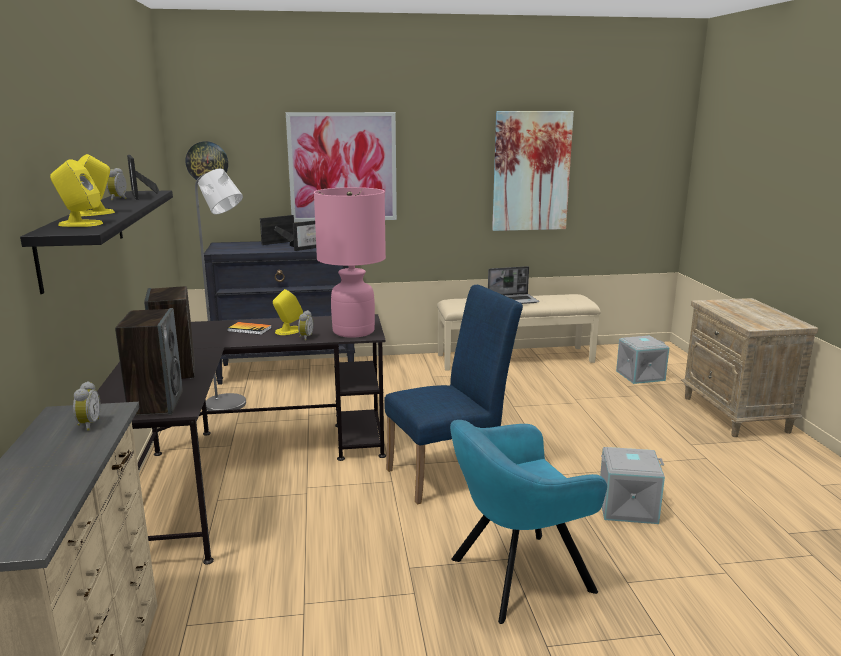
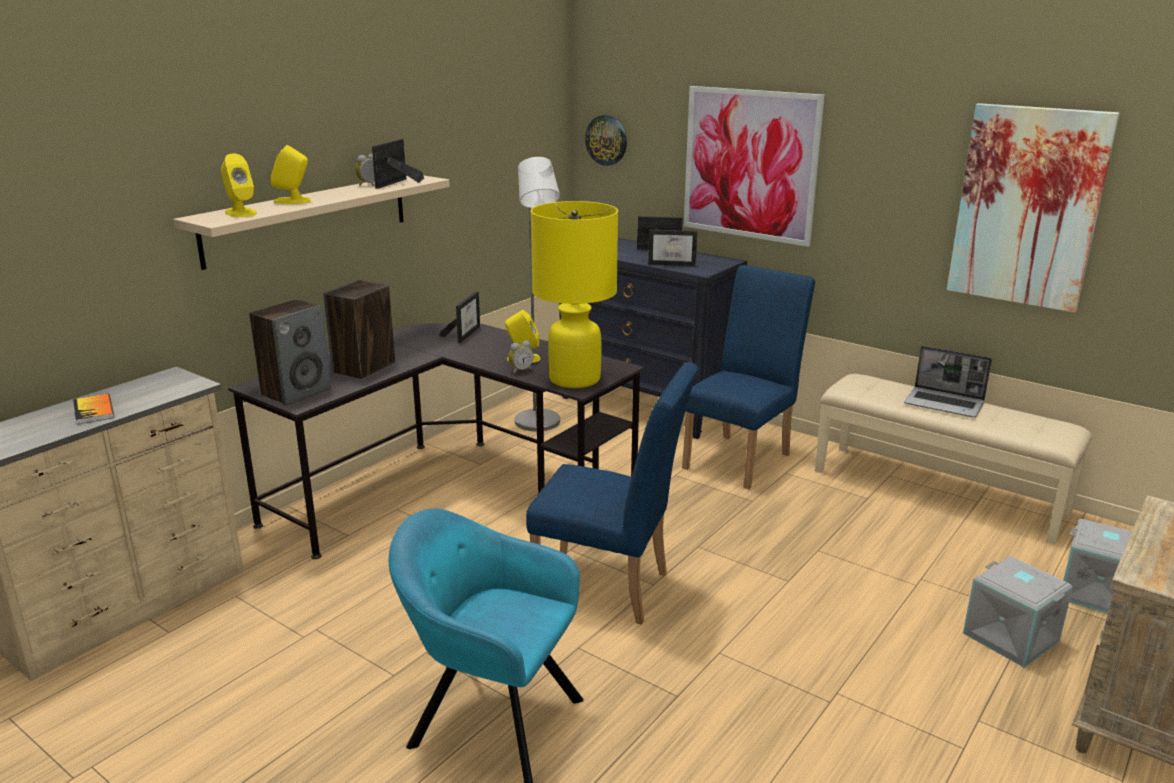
camera: 45 degrees right, 5 degrees up
black shelf [20,190,173,294] -> beige shelf [173,175,450,270]
alarm clock [73,381,101,431] -> none
book [228,322,272,335] -> book moved to [73,394,114,424]
pink table lamp [314,187,386,338] -> yellow table lamp [531,201,618,388]
grey storage box [600,447,665,524] -> grey storage box moved to [963,556,1073,668]
none -> picture frame [439,291,480,343]
none -> blue chair [682,265,815,489]

